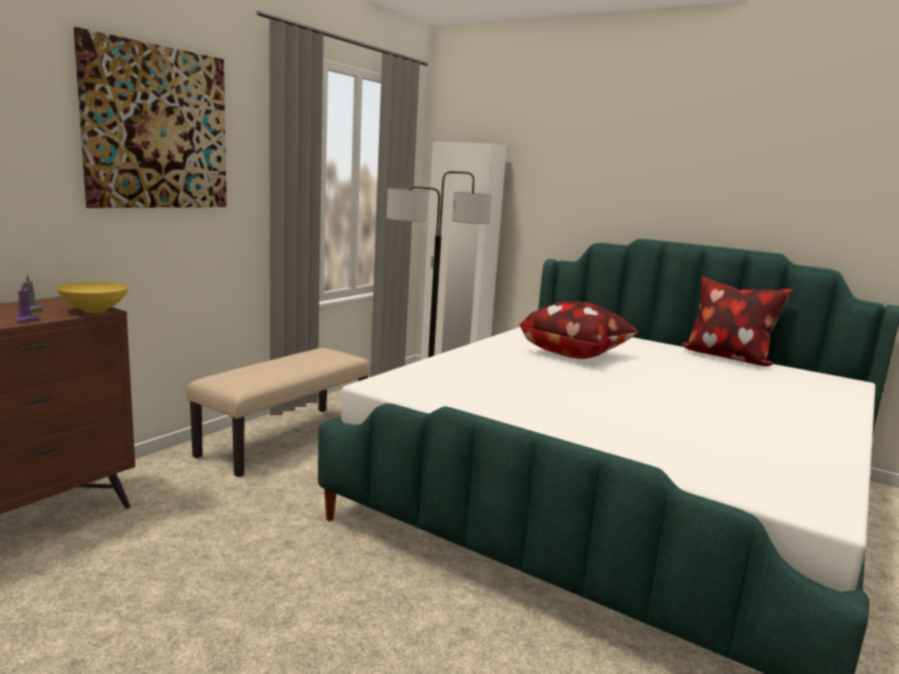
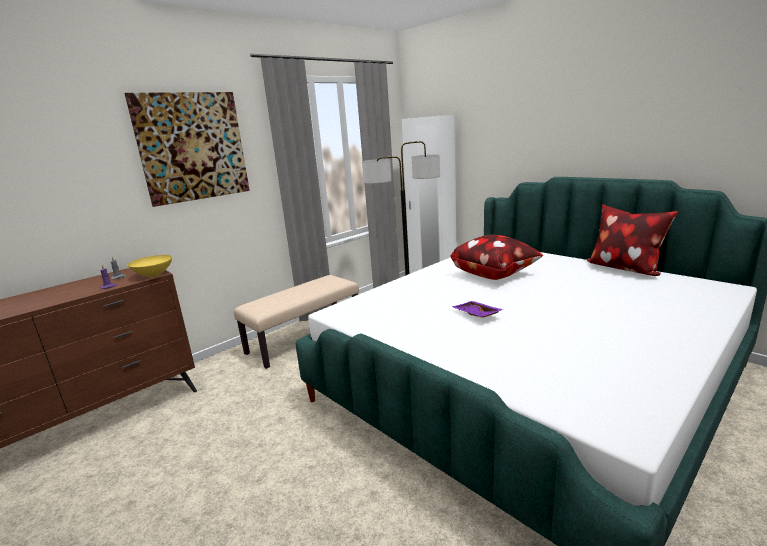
camera: 15 degrees right, 5 degrees up
none -> purple tray [451,301,503,318]

